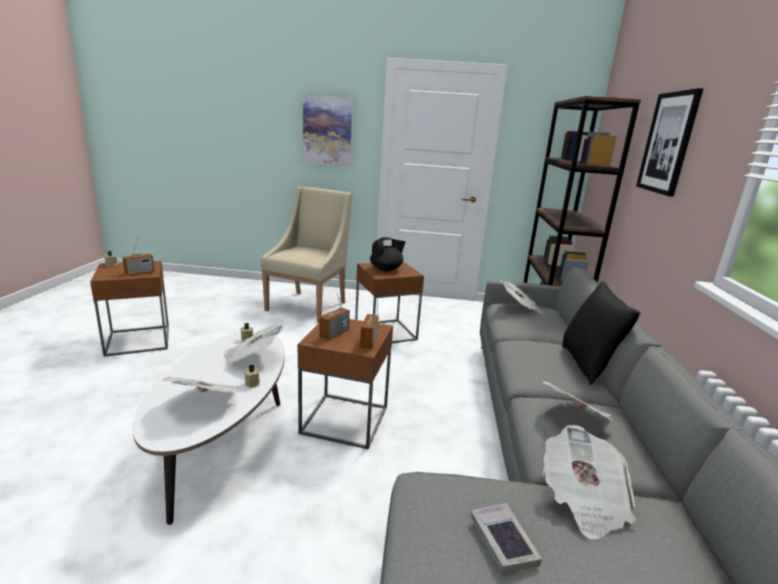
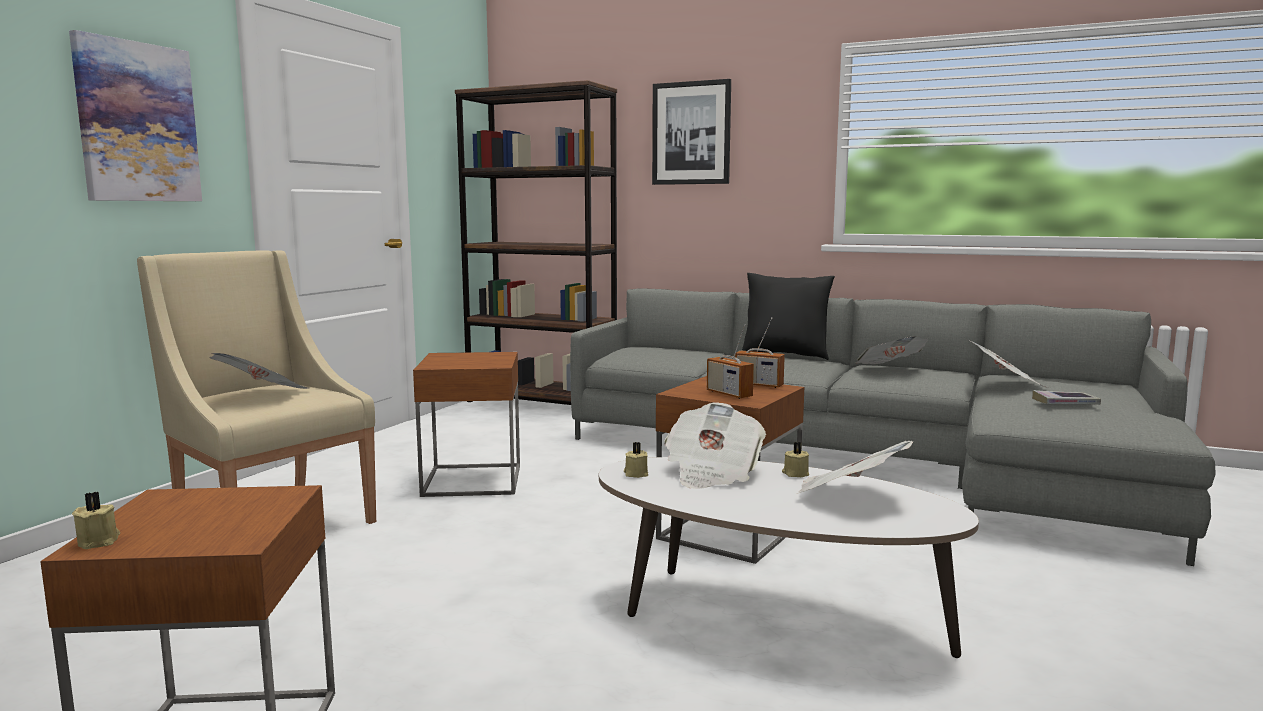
camera: 70 degrees left, 10 degrees down
radio [122,236,154,276] -> none
black teapot [370,237,406,271] -> none
newspaper [500,280,543,314] -> newspaper moved to [210,353,308,389]

